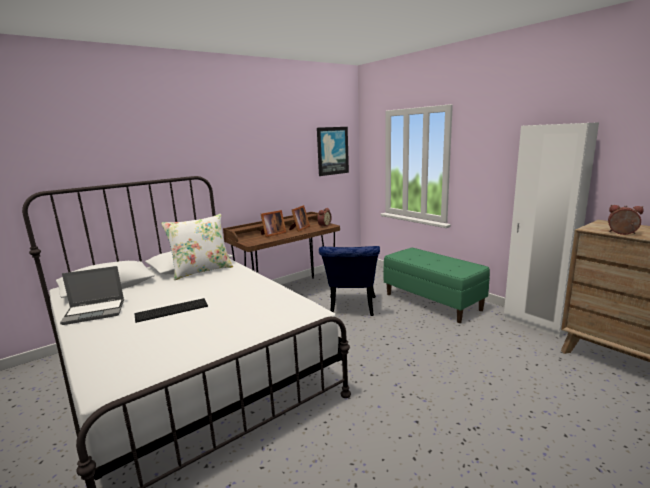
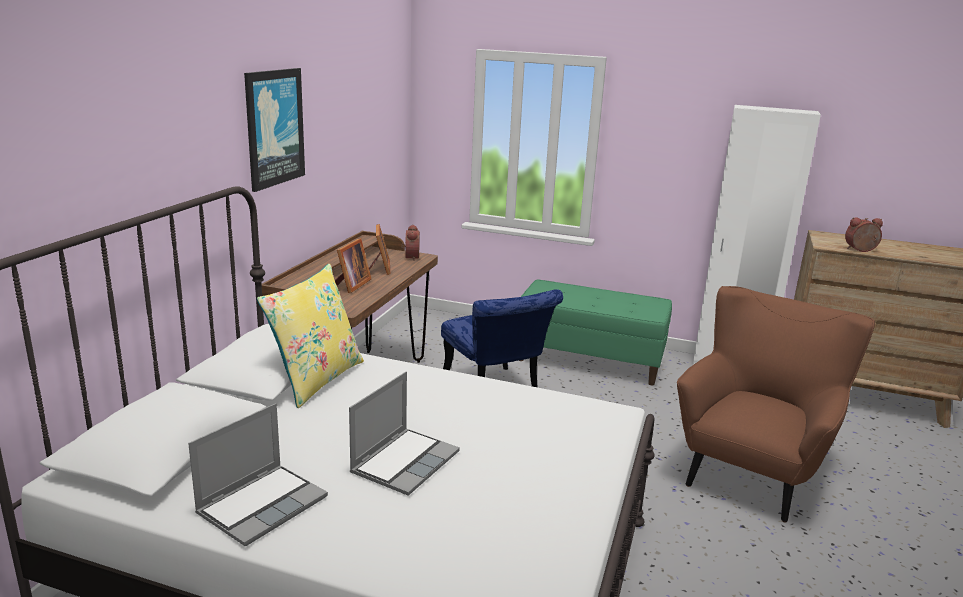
camera: 35 degrees left, 5 degrees up
keyboard [134,298,208,323] -> laptop [349,372,460,496]
white pillow [161,214,233,280] -> yellow pillow [257,264,364,408]
picture [317,127,349,176] -> picture moved to [244,68,305,192]
none -> brown armchair [677,286,875,523]

